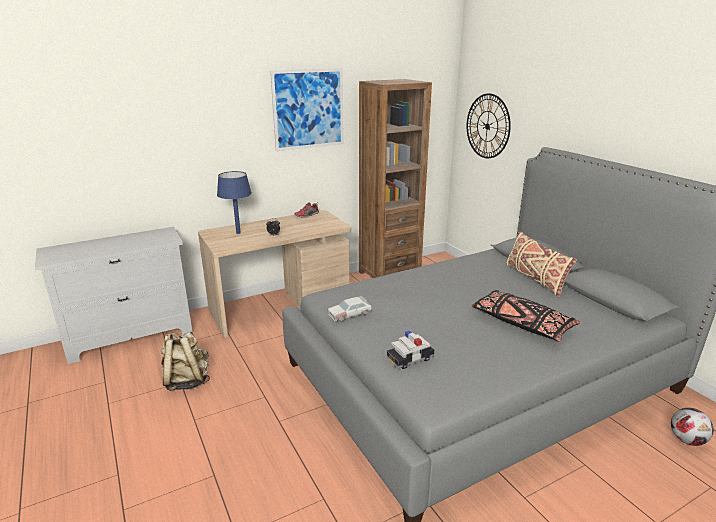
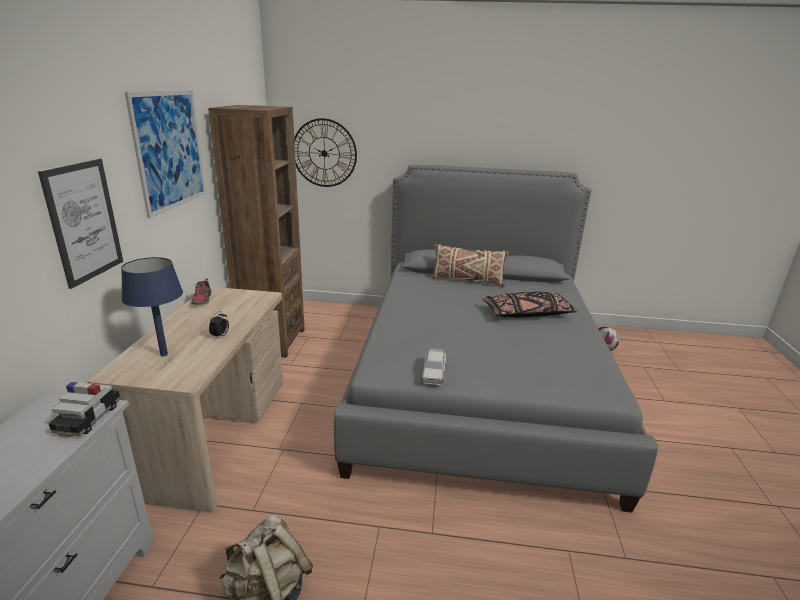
camera: 55 degrees left, 0 degrees up
toy car [387,330,434,369] -> toy car moved to [48,382,121,437]
none -> picture [38,158,123,289]

